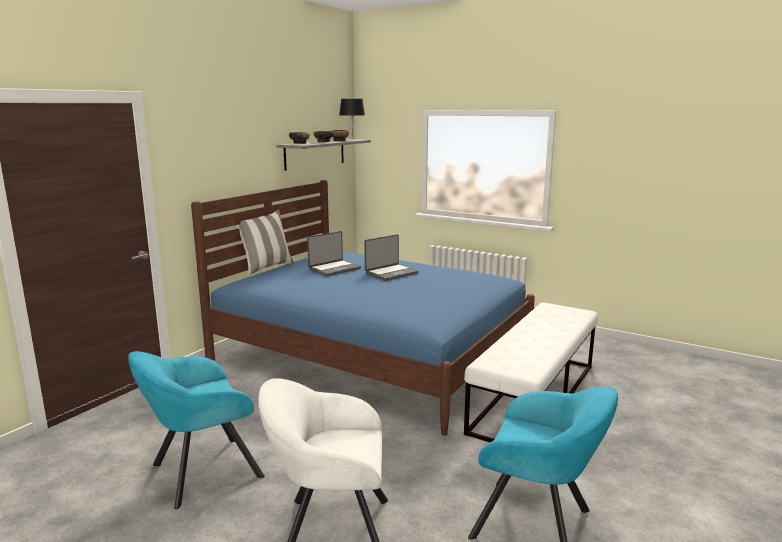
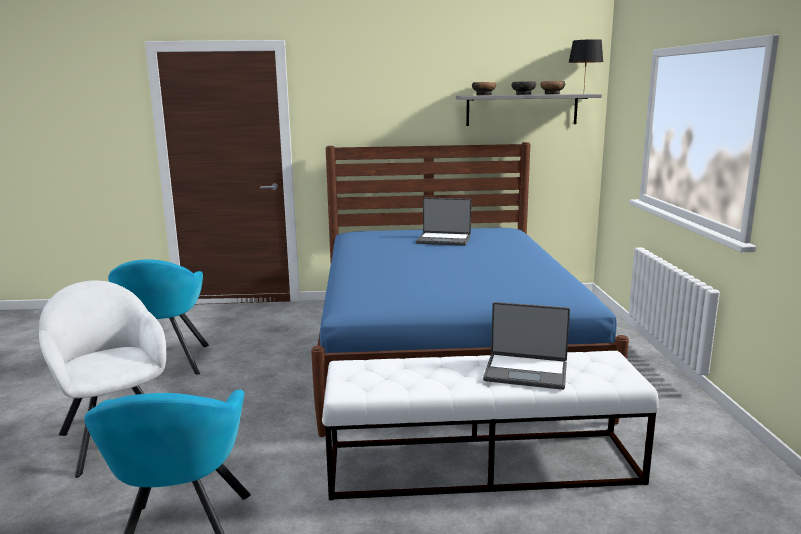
camera: 55 degrees right, 0 degrees up
turquoise armchair [128,351,265,509] -> turquoise armchair turned 120 degrees counterclockwise [108,259,209,375]
pillow [236,209,294,275] -> none
laptop [364,234,419,281] -> laptop moved to [483,302,570,390]

